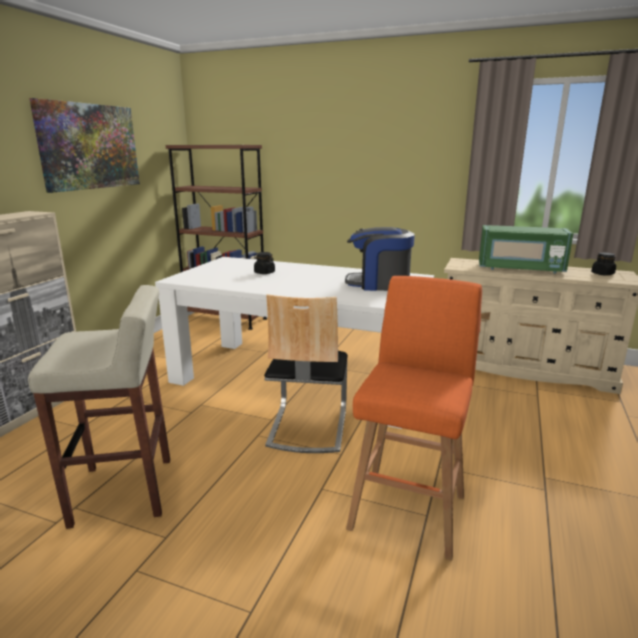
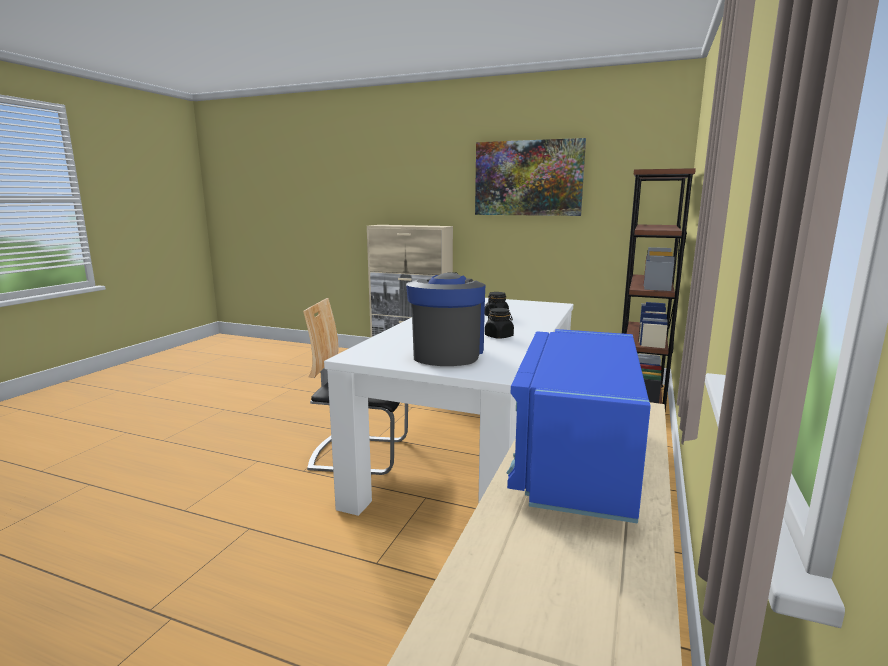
camera: 90 degrees right, 5 degrees down
beige stool [28,285,170,529] -> none
orange stool [346,276,482,561] -> none
green microwave [479,225,573,274] -> blue microwave [506,329,651,523]
black jar [591,252,616,275] -> black jar moved to [485,308,514,339]

